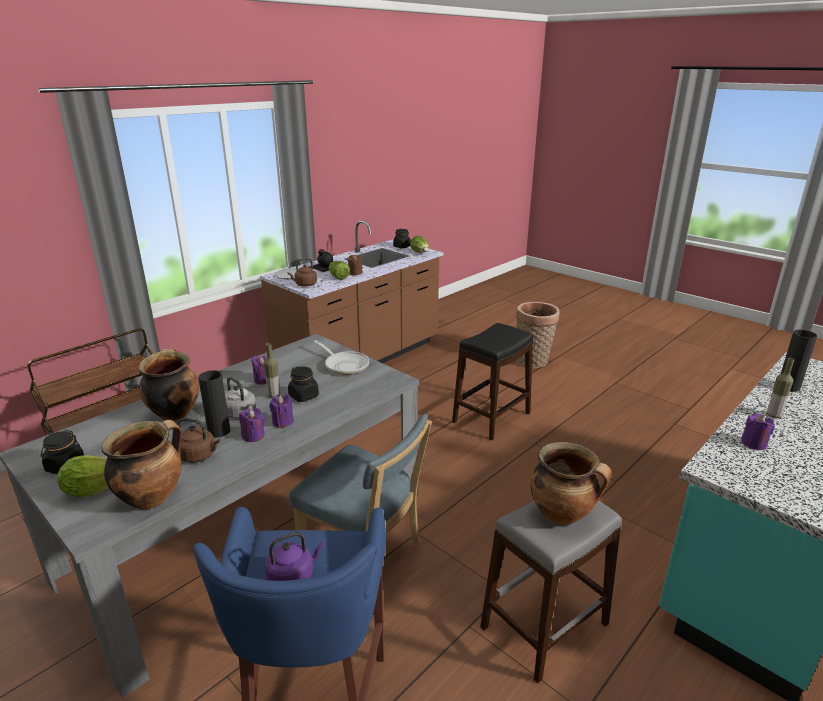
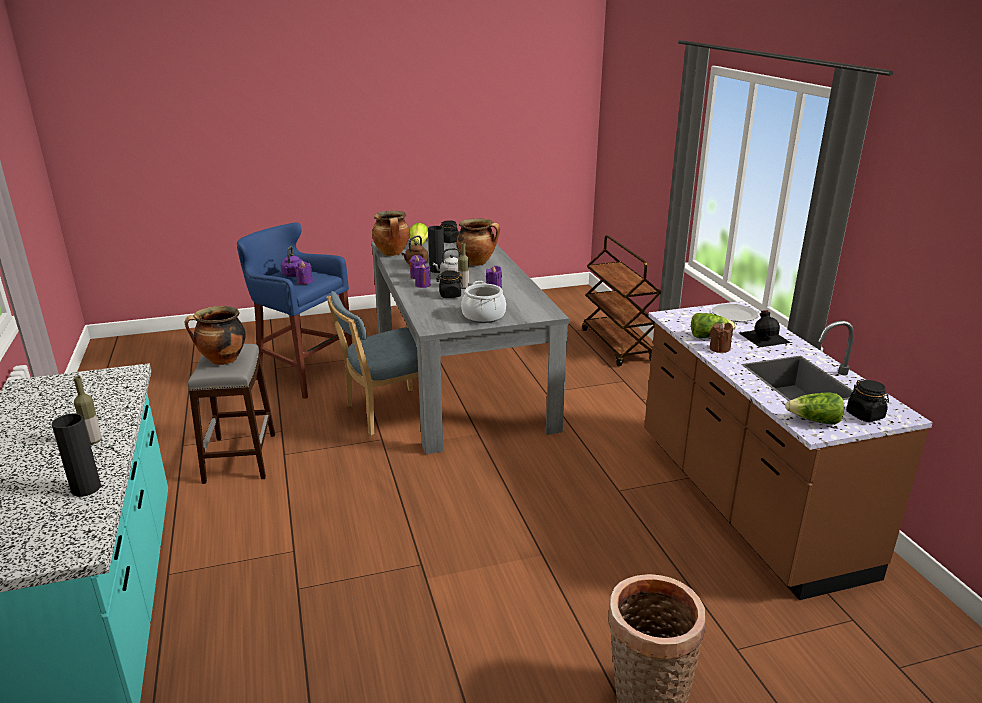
camera: 120 degrees right, 0 degrees up
brown kettle [288,258,317,286] -> none
frying pan [314,340,369,375] -> cooking pot [461,281,506,323]
black stool [452,323,533,441] -> none
purple candle [741,413,775,450] -> purple candle moved to [295,261,313,285]

